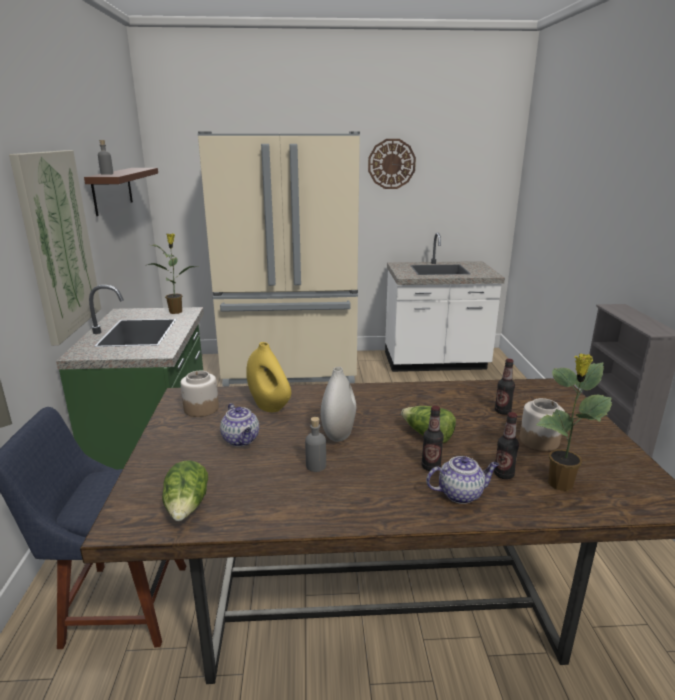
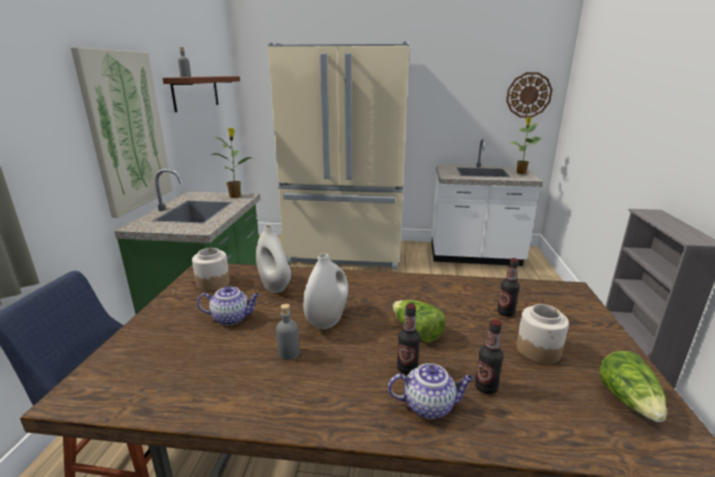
camera: 10 degrees right, 0 degrees up
lettuce [162,460,208,521] -> lettuce moved to [599,351,667,422]
teapot [220,403,259,446] -> teapot turned 75 degrees counterclockwise [197,286,260,325]
yellow vase [246,342,291,412] -> white vase [256,224,291,293]
wall clock [368,139,416,189] -> wall clock moved to [506,72,553,118]
potted plant [536,353,612,491] -> potted plant moved to [511,117,542,174]

